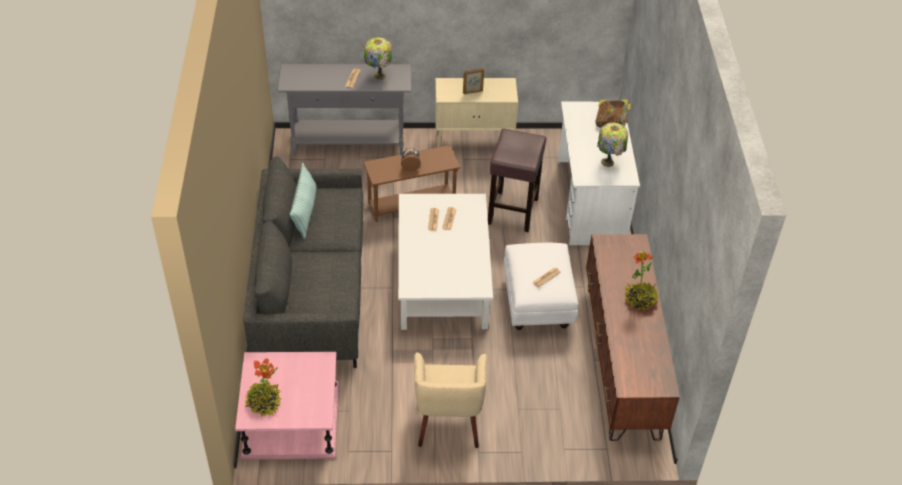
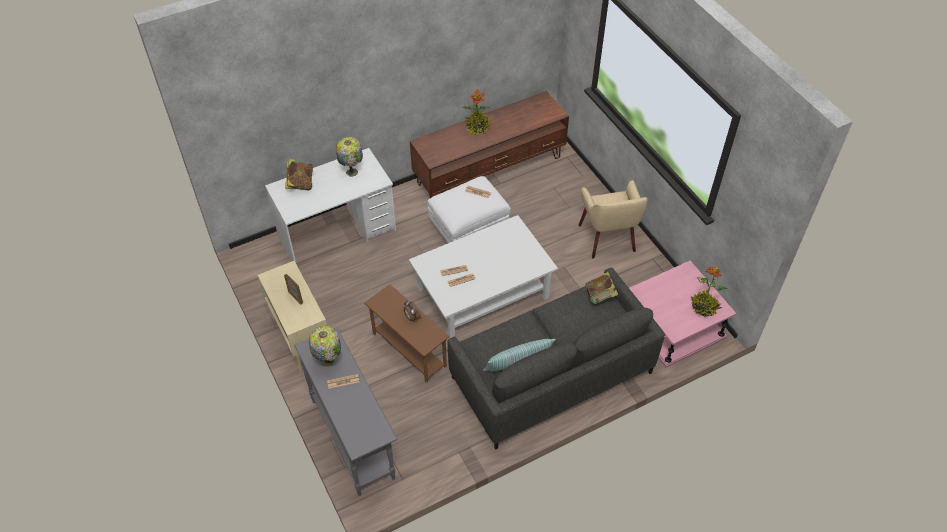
camera: 115 degrees left, 5 degrees up
beige armchair [414,353,487,448] -> beige armchair turned 105 degrees clockwise [579,180,648,258]
brown stool [488,129,547,232] -> none
none -> book [585,272,618,304]

